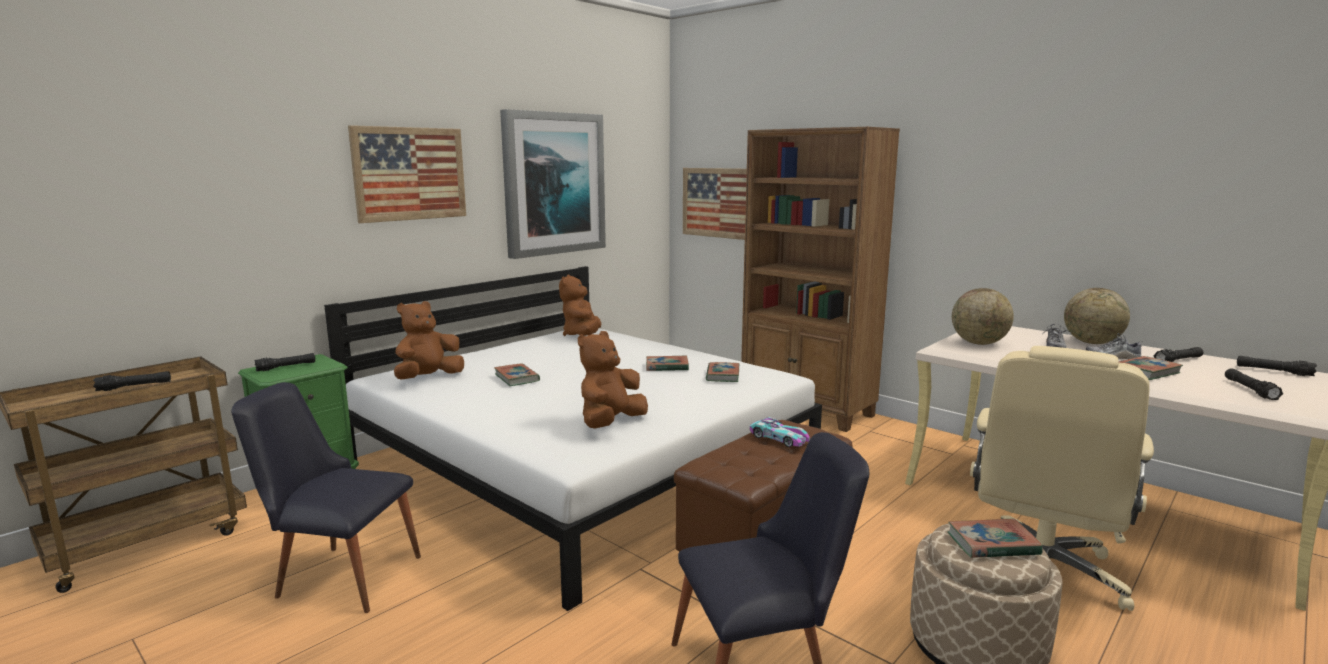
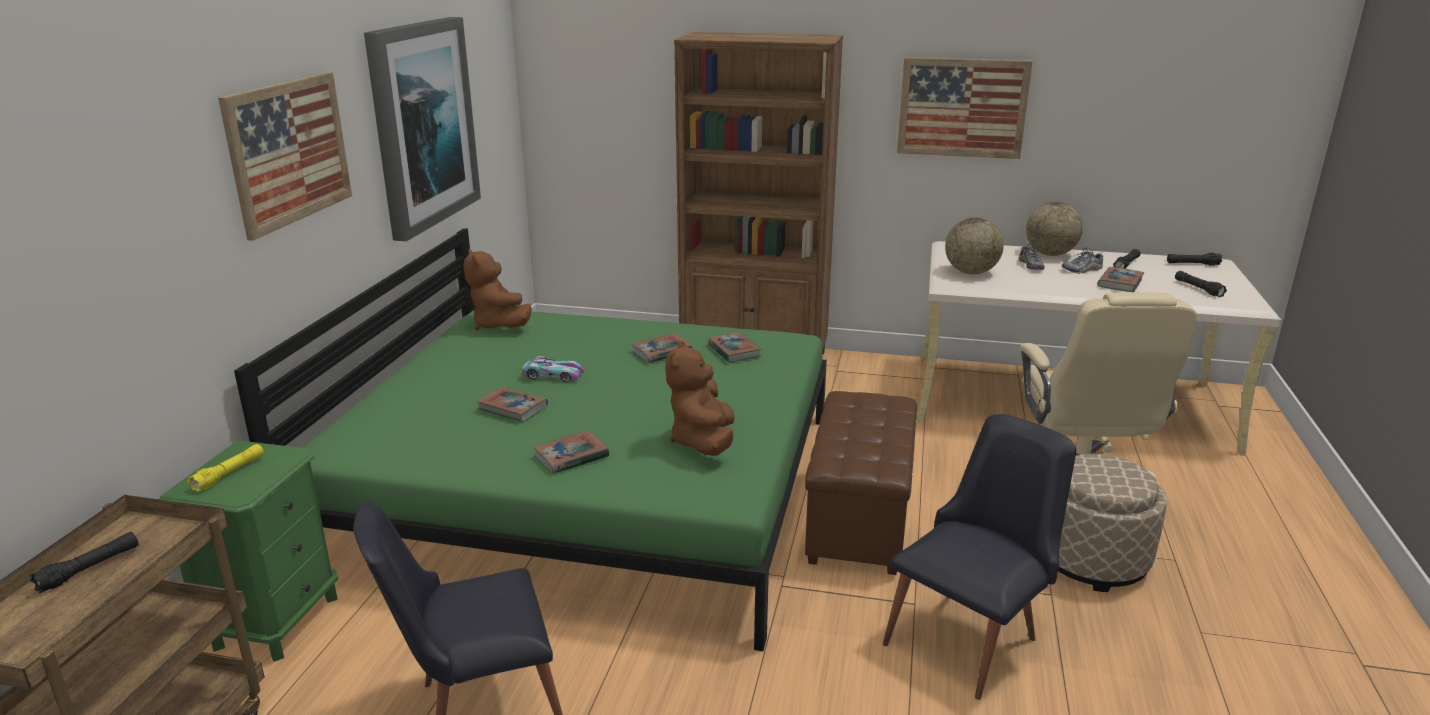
camera: 30 degrees left, 10 degrees up
black flashlight [254,353,315,371] -> yellow flashlight [187,444,264,492]
white bed [324,266,822,611] -> green bed [234,228,827,651]
brown plush toy [394,301,464,380] -> none
picture [683,168,747,240] -> picture moved to [897,57,1033,159]
toy car [750,417,810,447] -> toy car moved to [522,356,584,382]
book [948,519,1043,558] -> book moved to [533,430,609,474]

